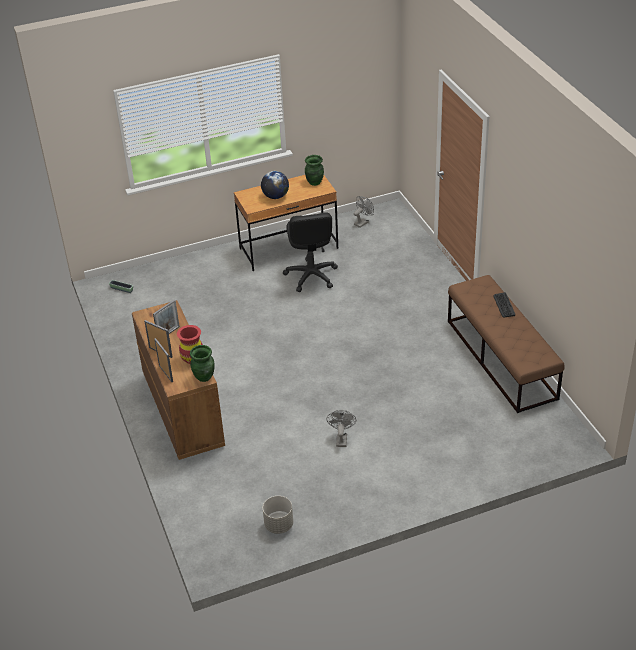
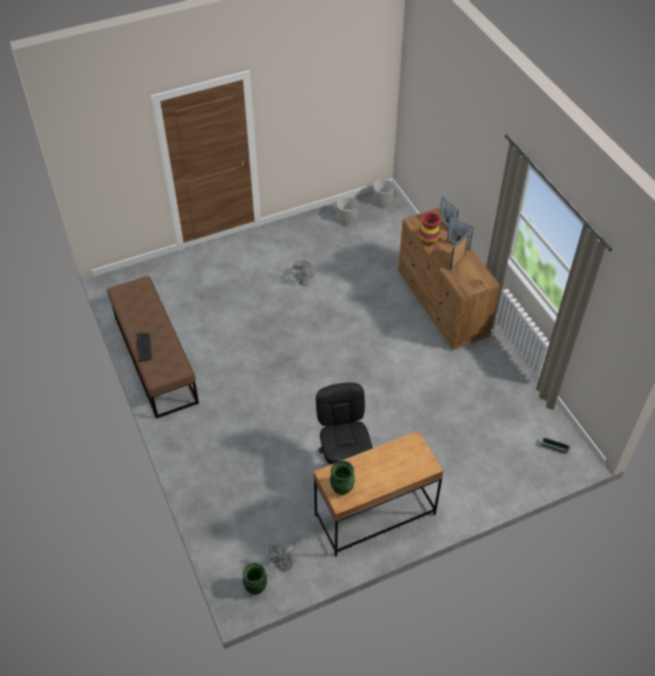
camera: 175 degrees right, 10 degrees up
green vase [190,345,215,382] -> green vase moved to [243,563,267,594]
globe [261,171,289,199] -> none
none -> grey planter [373,179,394,206]

